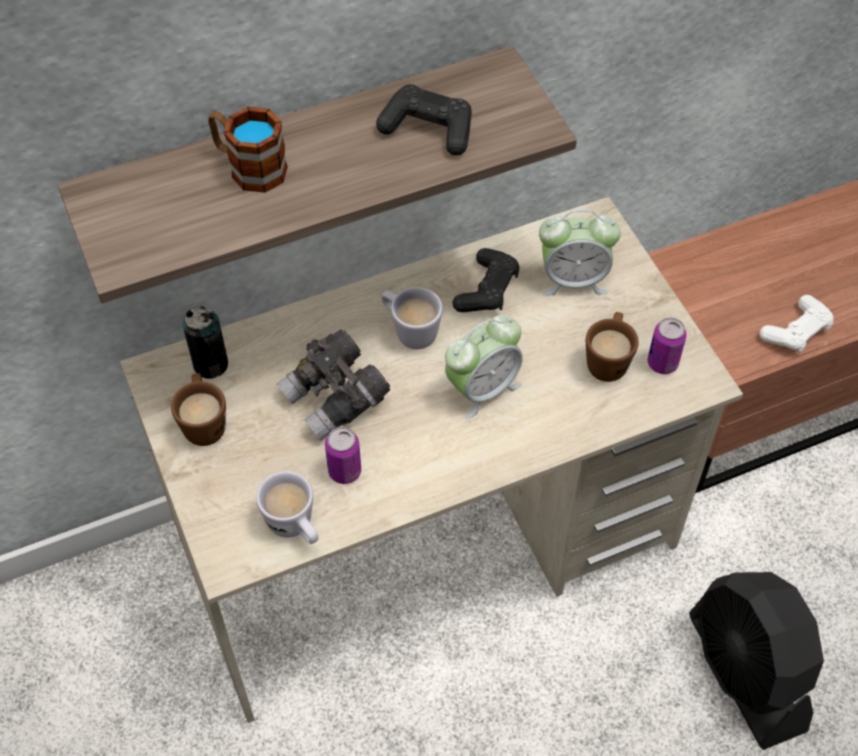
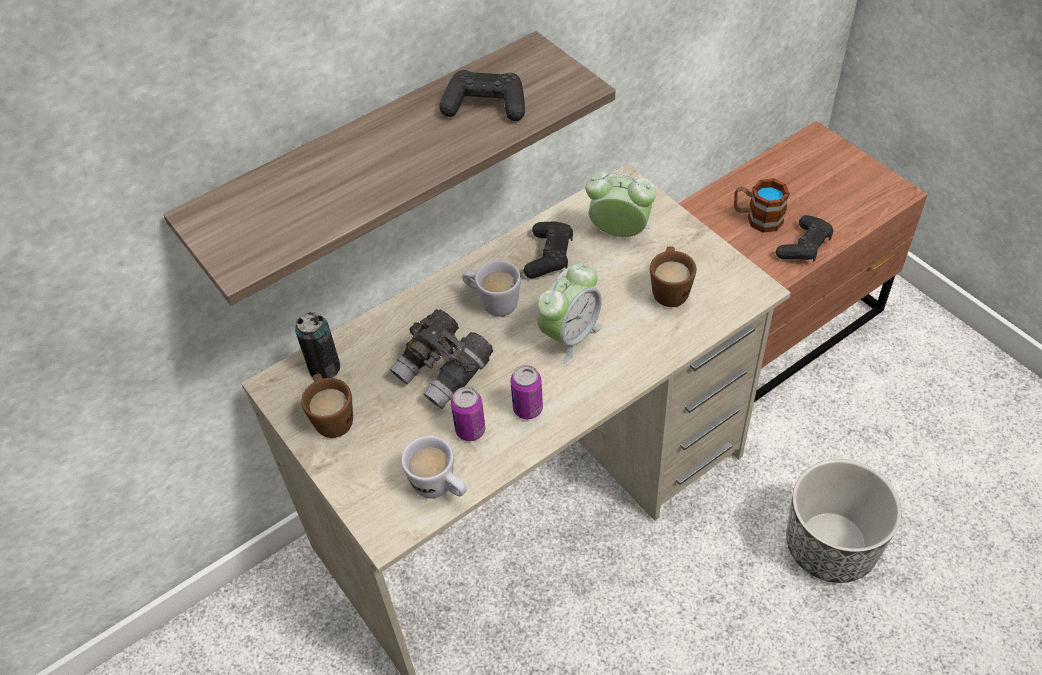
camera: 10 degrees left, 5 degrees down
mug [208,107,288,193] -> mug moved to [734,178,790,232]
alarm clock [539,210,621,295] -> alarm clock turned 150 degrees counterclockwise [585,172,656,237]
can [647,318,687,374] -> can moved to [510,365,543,419]
black fan [689,572,824,750] -> planter [786,459,901,583]
white game controller [760,295,834,353] -> black game controller [776,215,833,261]

